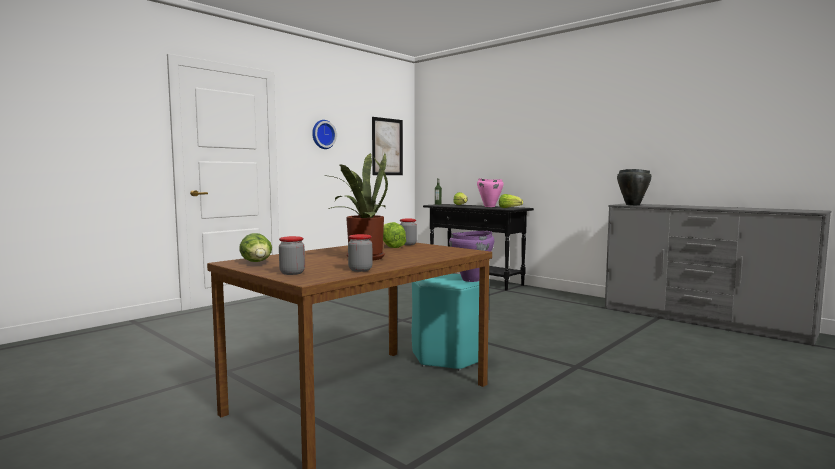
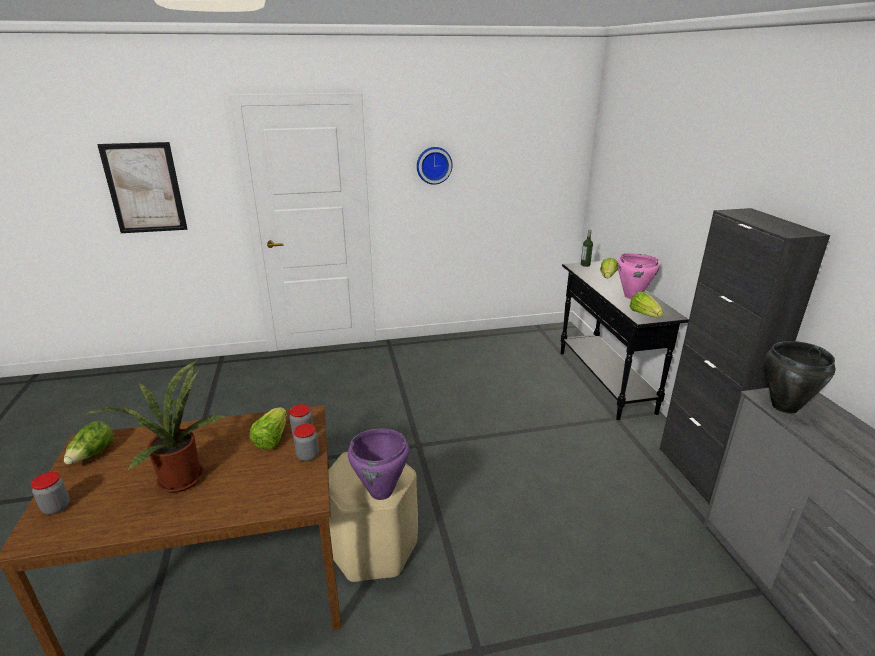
camera: 35 degrees right, 20 degrees up
jar [348,234,373,272] -> jar moved to [294,424,319,461]
picture [372,117,403,175] -> picture moved to [97,142,187,233]
turquoise stool [412,274,479,370] -> beige stool [328,452,418,583]
none -> black cabinet [659,208,830,504]

